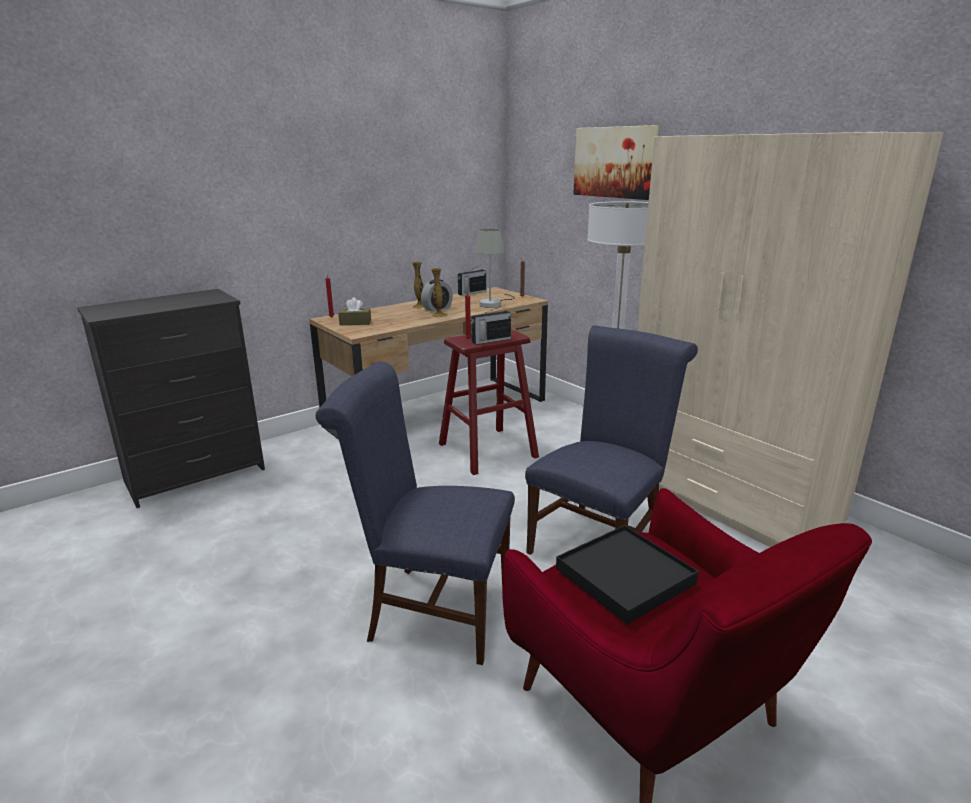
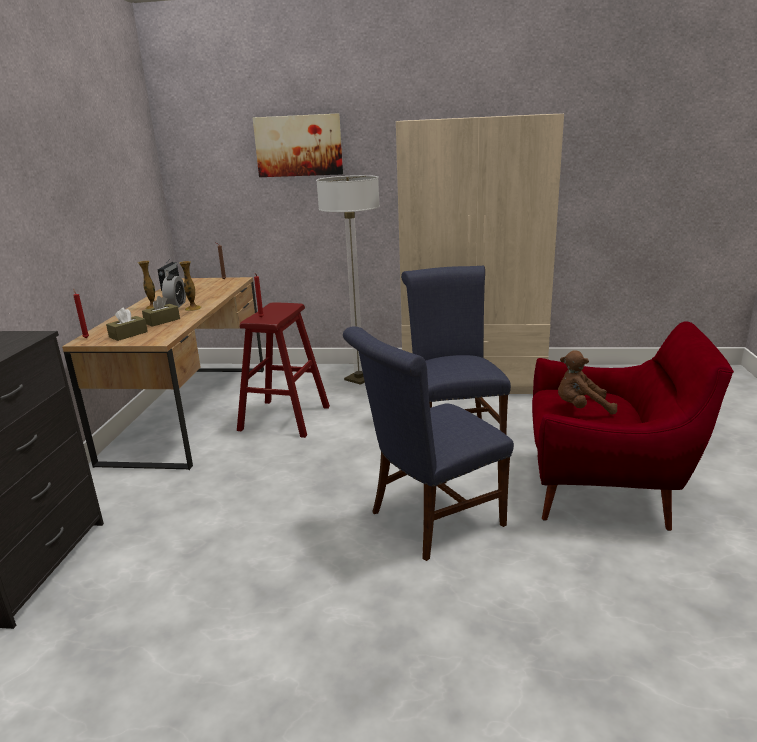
camera: 45 degrees left, 0 degrees up
radio [471,306,511,344] -> none
grey table lamp [476,229,515,308] -> none
black tray [556,525,699,624] -> brown plush toy [558,350,617,415]
none -> brown tissue box [142,296,180,327]

